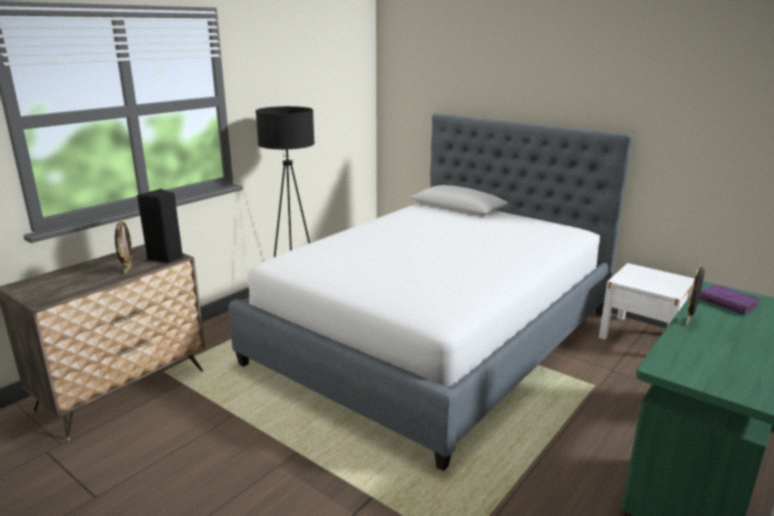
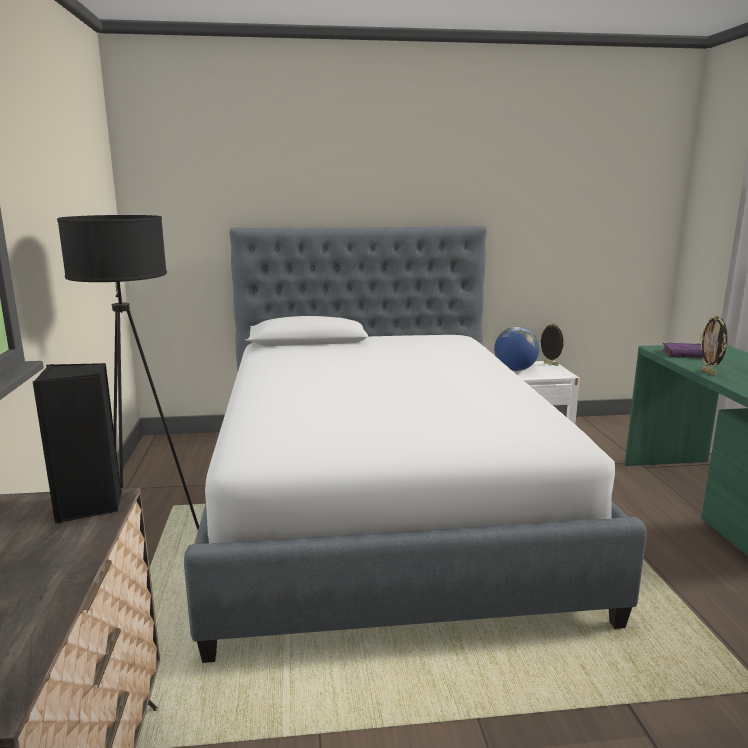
camera: 45 degrees left, 5 degrees down
picture frame [115,220,133,274] -> picture frame moved to [540,323,566,366]
none -> globe [494,327,539,371]

